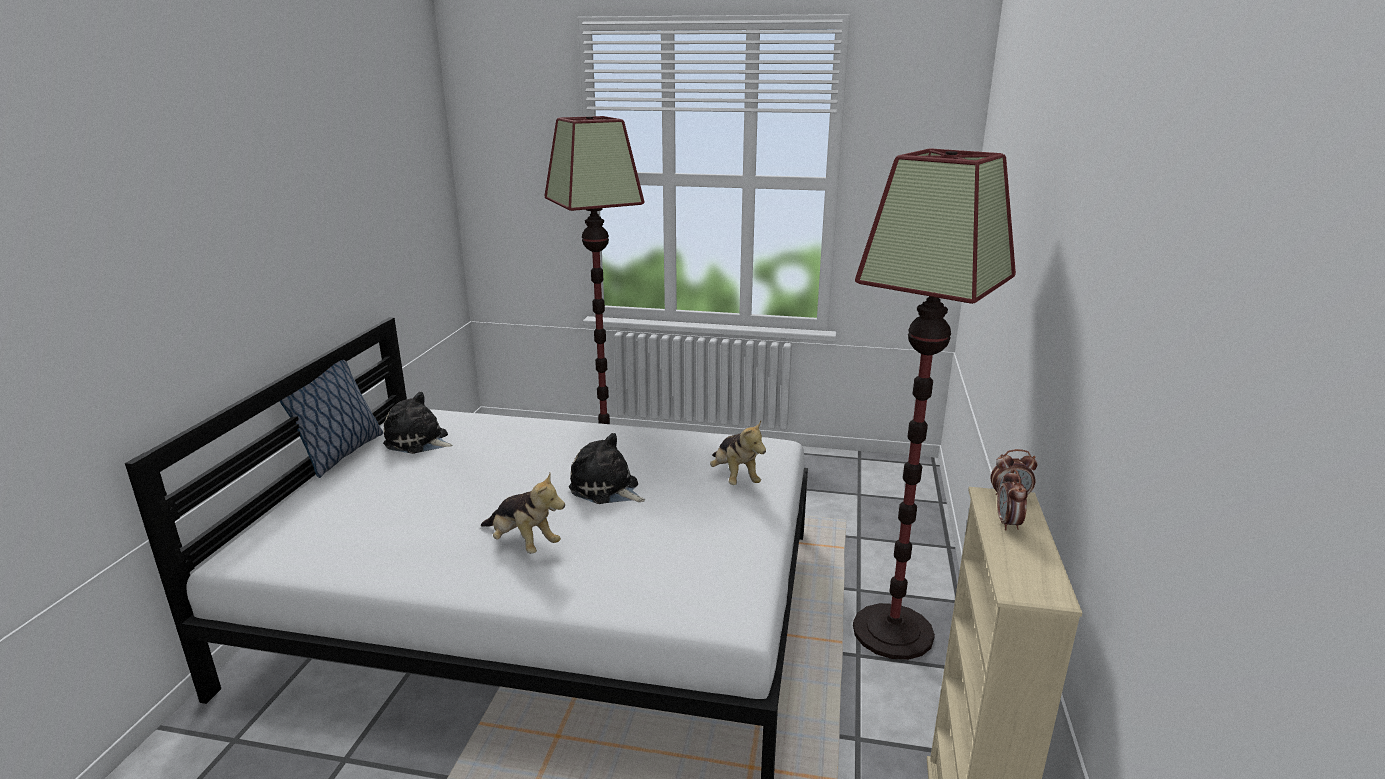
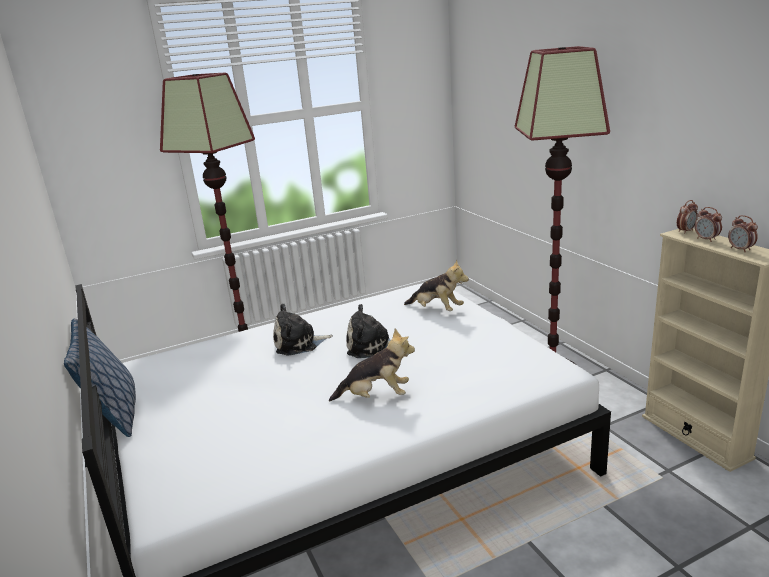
camera: 35 degrees left, 0 degrees up
plush toy [383,392,453,454] -> plush toy moved to [273,303,333,356]
none -> alarm clock [728,215,758,253]

